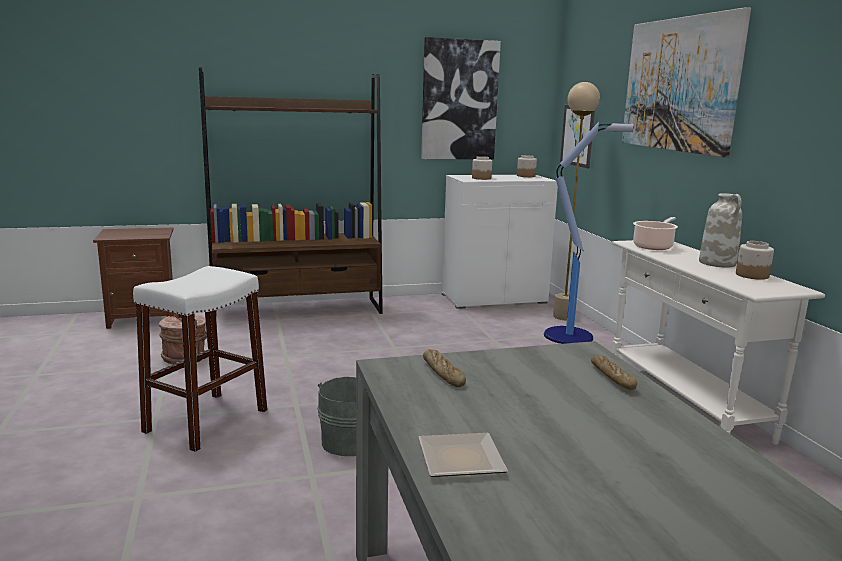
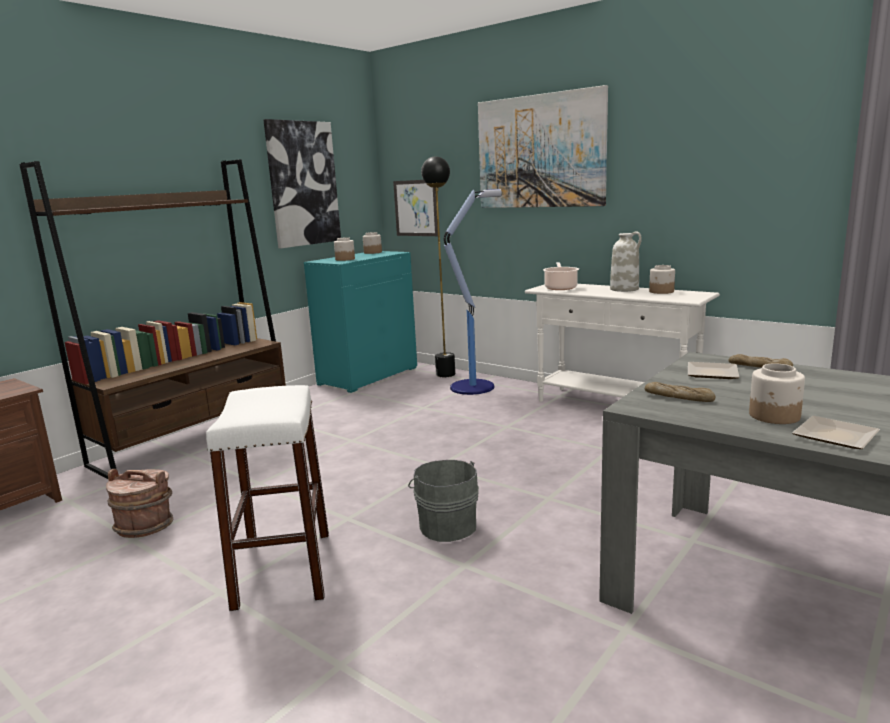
camera: 35 degrees left, 0 degrees up
white cabinet [442,175,558,309] -> turquoise cabinet [304,251,417,393]
beige floor lamp [553,82,600,320] -> black floor lamp [421,156,455,377]
none -> plate [688,362,739,379]
none -> jar [749,363,805,424]

